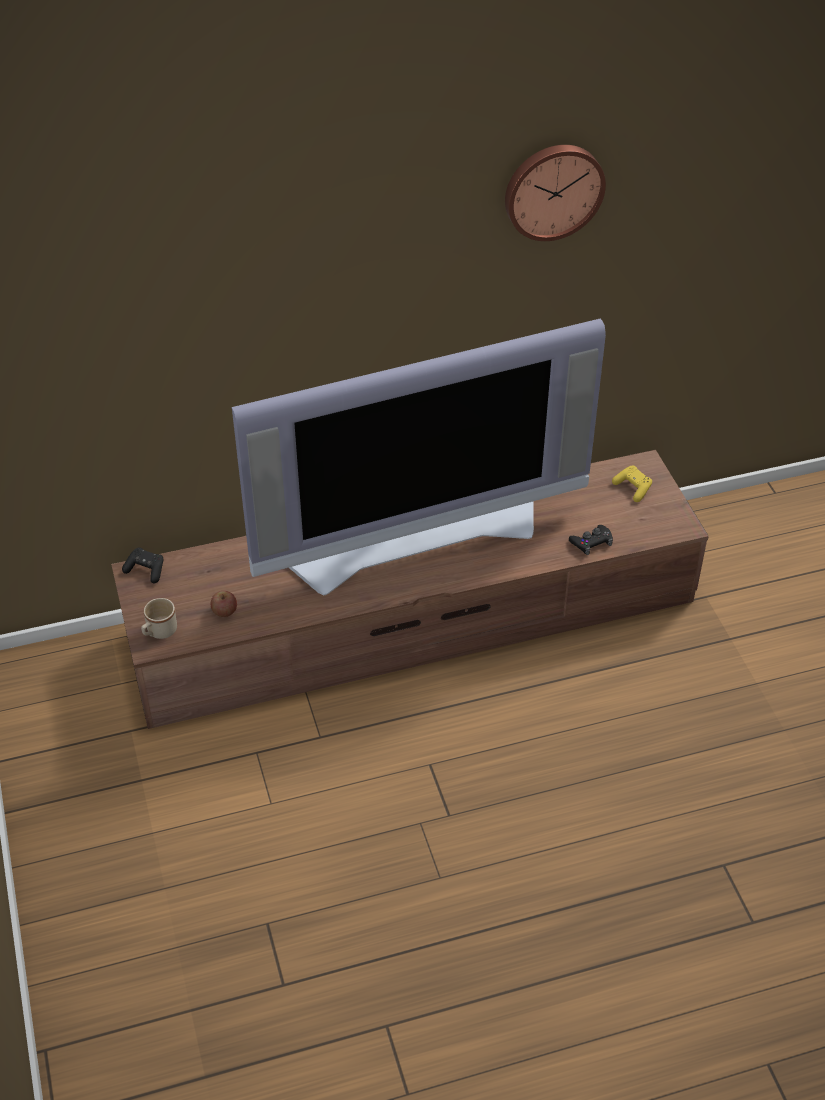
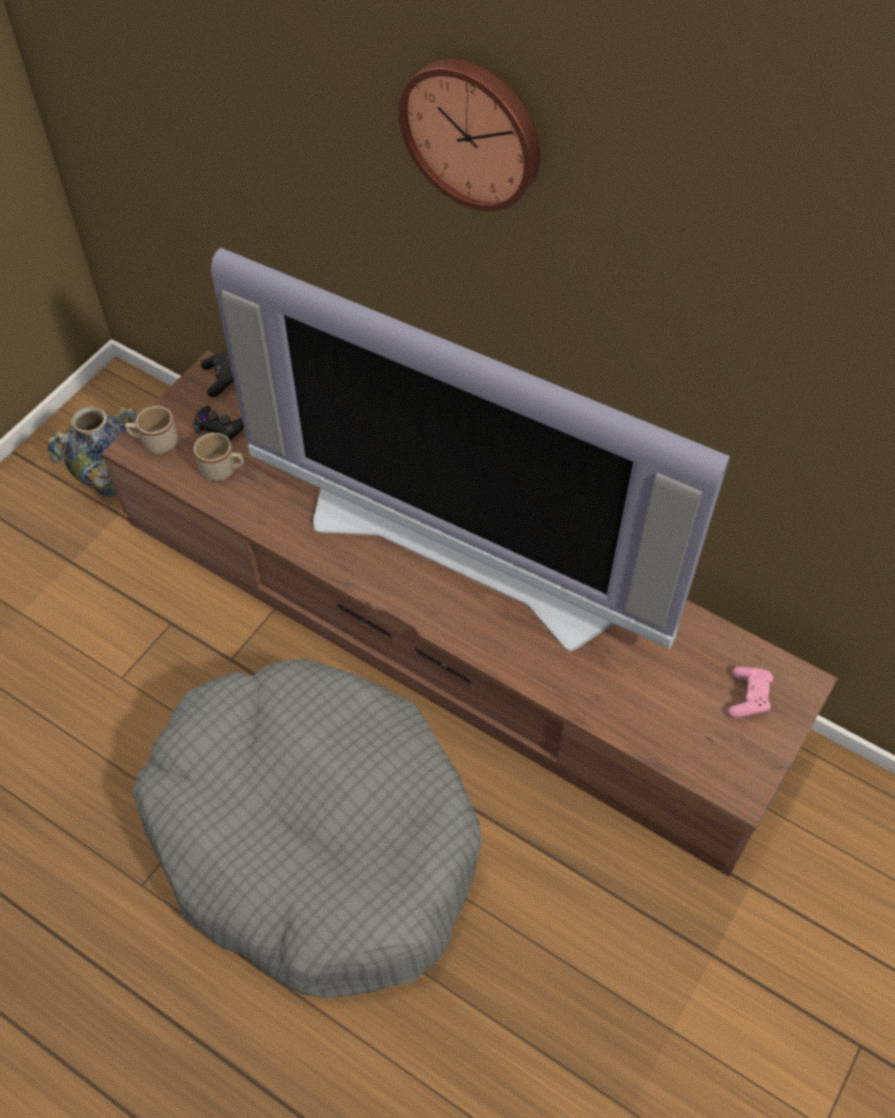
camera: 50 degrees right, 10 degrees up
apple [211,591,237,617] -> beige mug [194,433,244,481]
wall clock [505,145,606,241] -> wall clock moved to [398,59,541,211]
black game controller [569,525,613,555] -> black game controller moved to [194,406,244,441]
yellow game controller [612,466,652,502] -> pink game controller [727,666,773,718]
none -> vase [47,406,138,497]
none -> grey dog bed [133,659,482,998]

